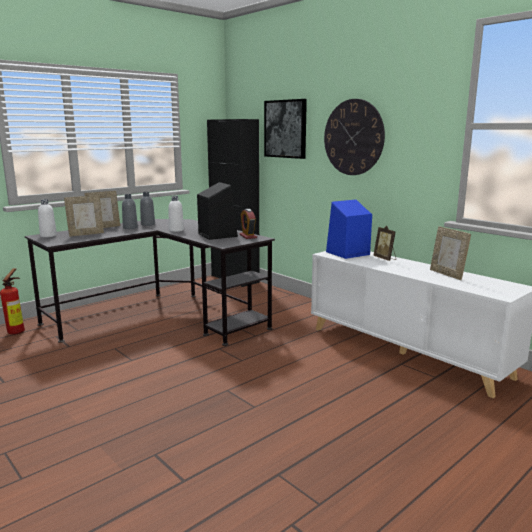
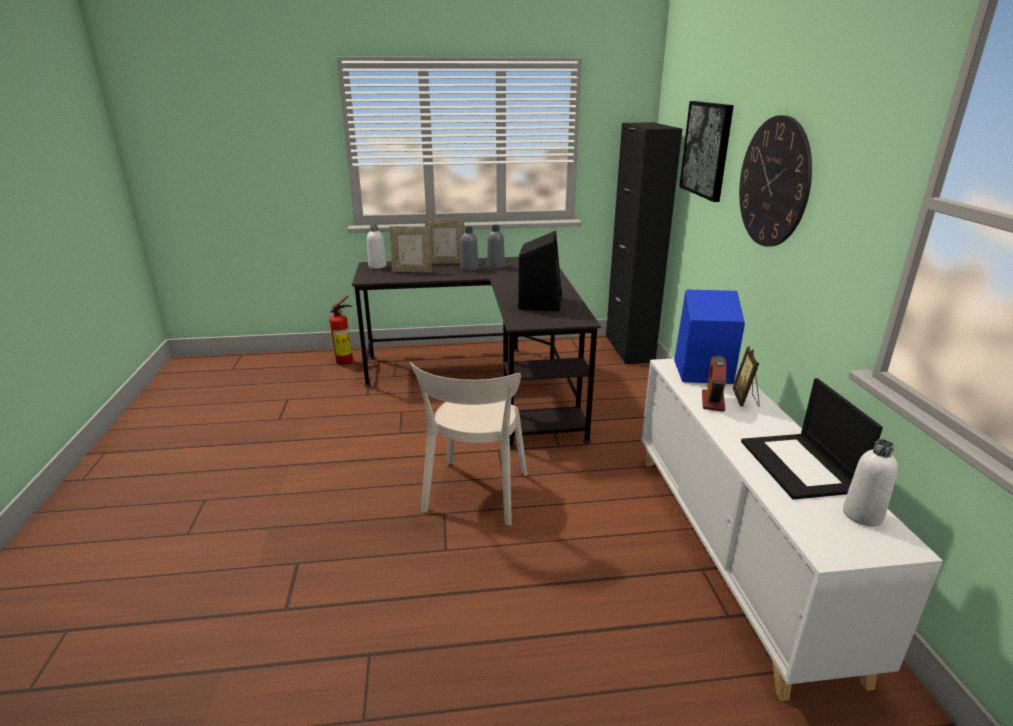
camera: 35 degrees right, 10 degrees up
white bottle [168,196,184,232] -> white bottle moved to [843,439,898,526]
alarm clock [239,209,257,239] -> alarm clock moved to [702,355,727,412]
picture frame [430,226,471,280] -> laptop [741,378,883,500]
none -> beige chair [410,362,527,526]

